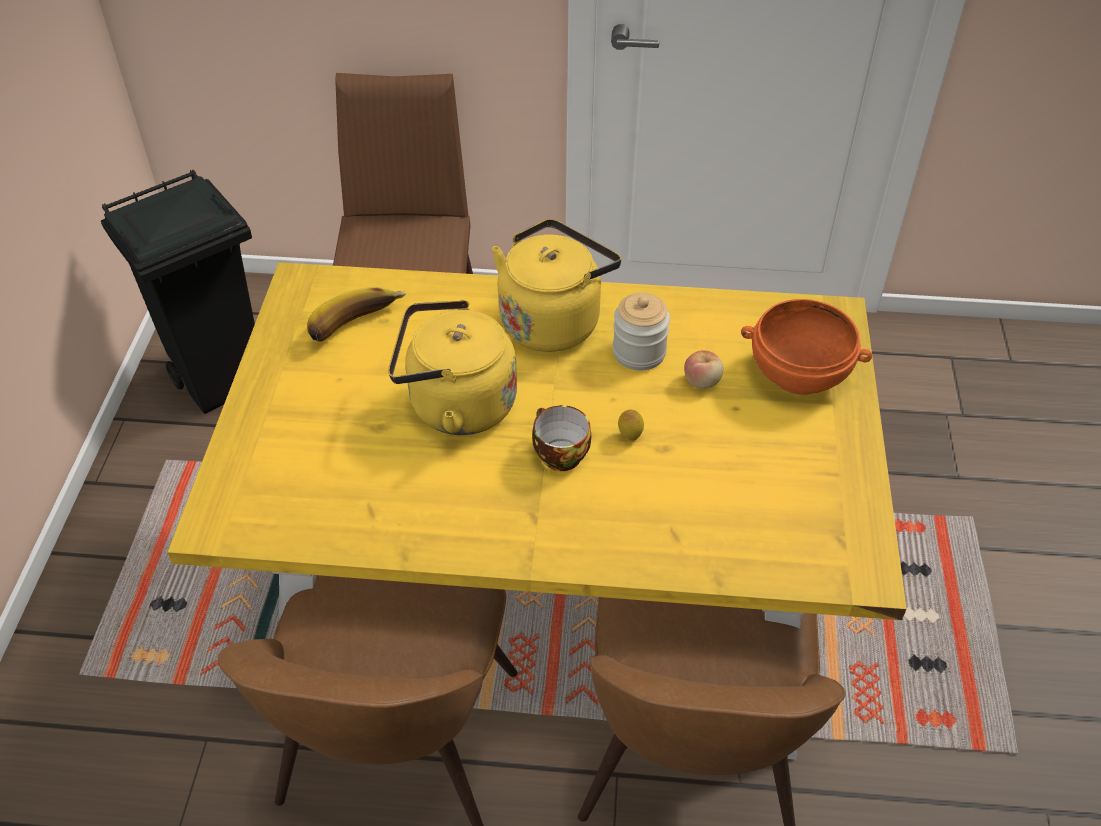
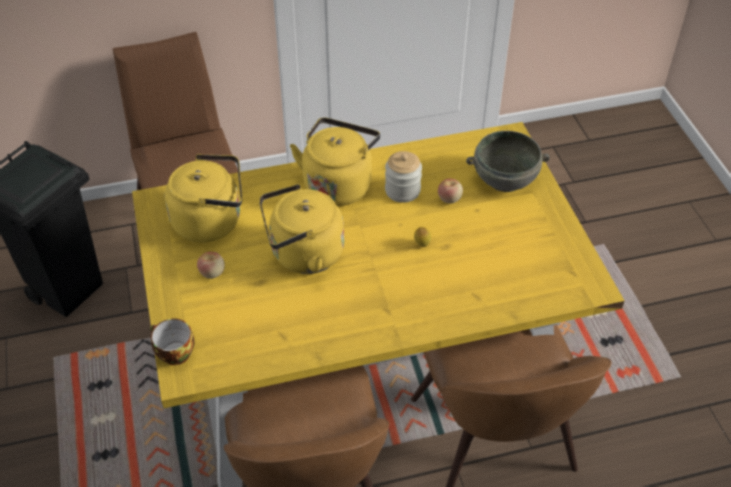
camera: 20 degrees left, 0 degrees up
banana [307,287,406,342] -> yellow kettle [165,154,243,242]
cup [532,405,591,471] -> cup moved to [150,319,194,365]
orange bowl [741,299,872,395] -> grey bowl [466,131,550,192]
none -> apple [197,252,225,279]

